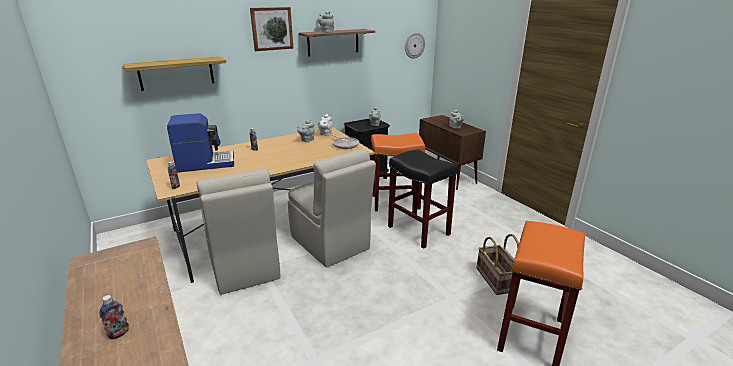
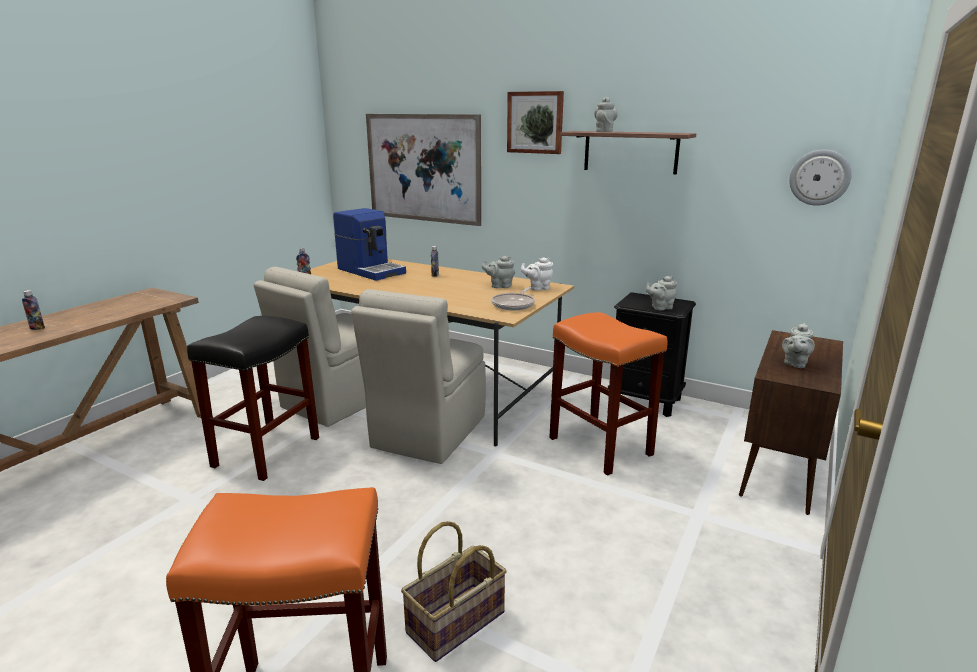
camera: 60 degrees right, 5 degrees down
shelf [123,56,226,91] -> picture [366,114,481,226]
black stool [388,150,458,249] -> black stool moved to [187,316,319,481]

